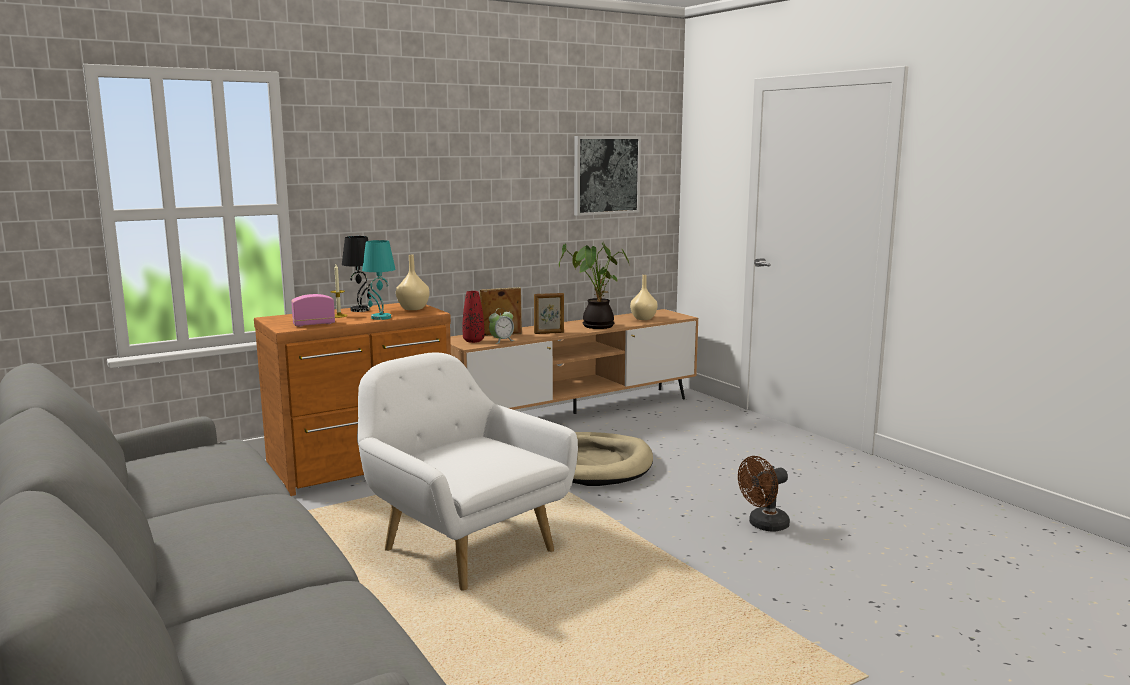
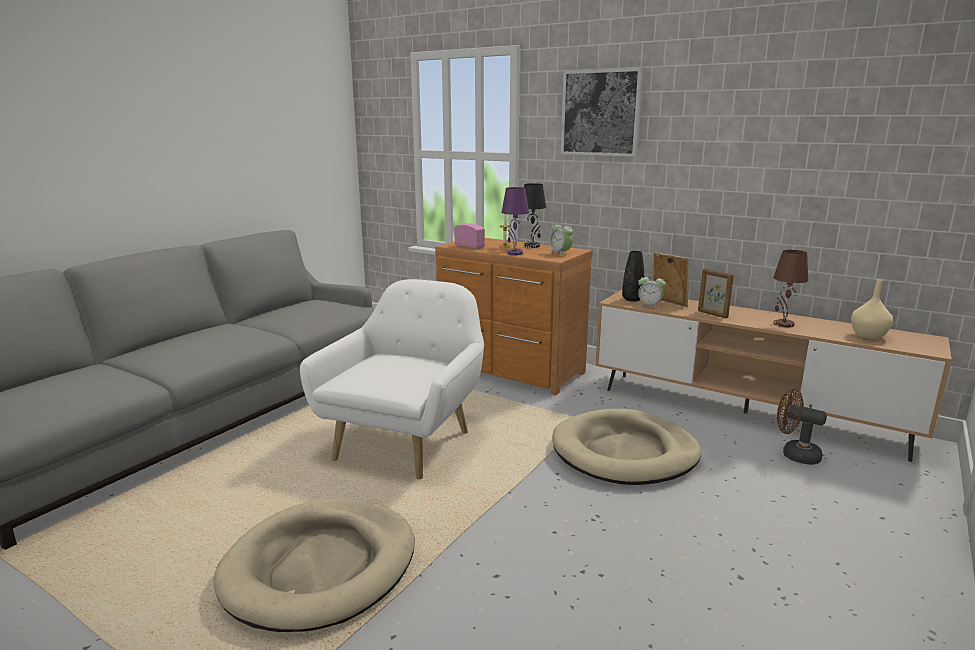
camera: 65 degrees right, 5 degrees up
turquoise table lamp [362,240,396,320] -> purple table lamp [501,187,529,255]
beige vase [396,255,430,310] -> alarm clock [549,221,573,256]
red vase [463,291,484,343] -> black vase [622,251,644,302]
potted plant [559,243,629,329] -> brown table lamp [773,250,808,327]
picture [574,136,641,216] -> picture moved to [561,67,643,156]
brown fan [738,456,790,531] -> brown fan moved to [777,388,827,465]
none -> beige dog bed [213,498,414,632]

